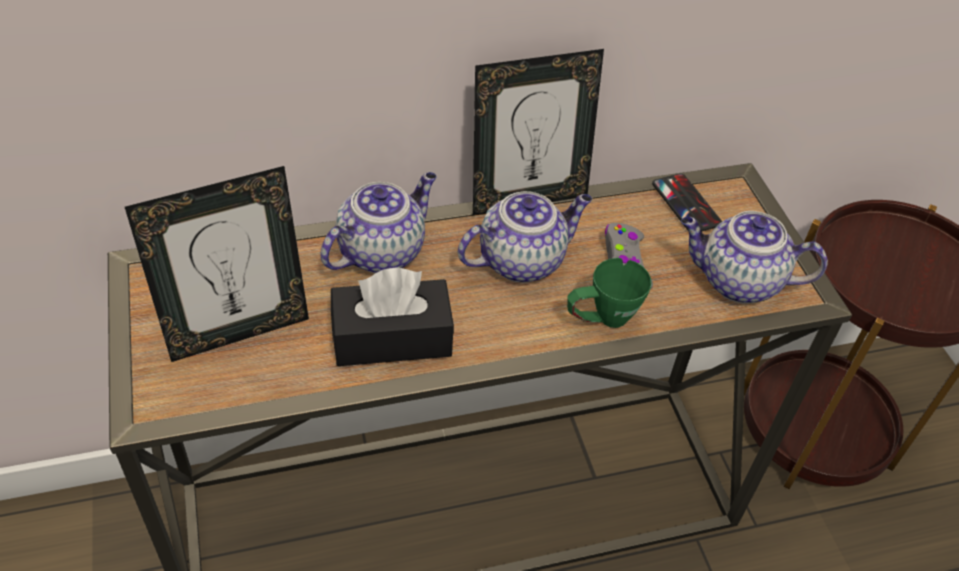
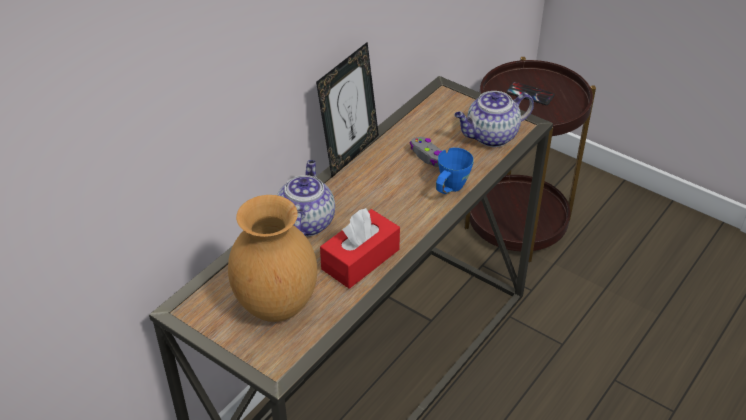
camera: 35 degrees left, 5 degrees down
picture frame [125,166,309,362] -> brown vase [228,195,317,322]
black tissue box [331,267,454,366] -> red tissue box [320,208,400,289]
teapot [458,191,592,283] -> none
green mug [567,258,652,328] -> blue mug [436,148,474,194]
phone [652,173,722,231] -> phone moved to [506,82,555,105]

